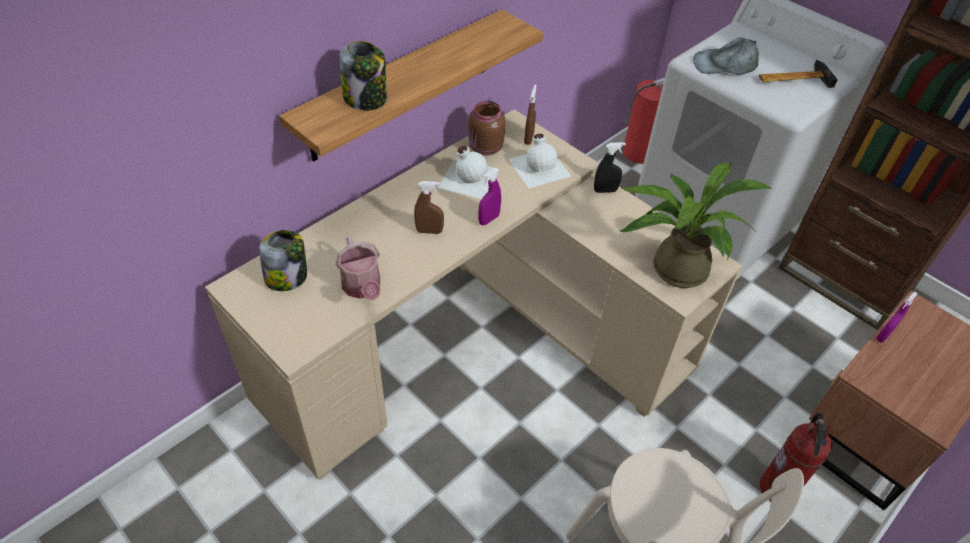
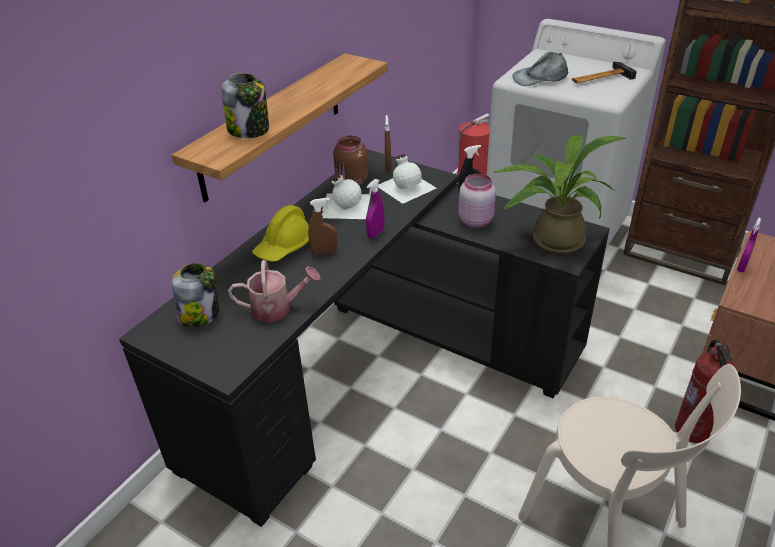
camera: 10 degrees left, 10 degrees down
beige desk [205,109,743,479] -> black desk [119,149,610,527]
watering can [335,236,381,300] -> watering can turned 60 degrees counterclockwise [228,260,321,322]
none -> yellow hard hat [252,205,309,262]
none -> pink jar [459,173,496,227]

